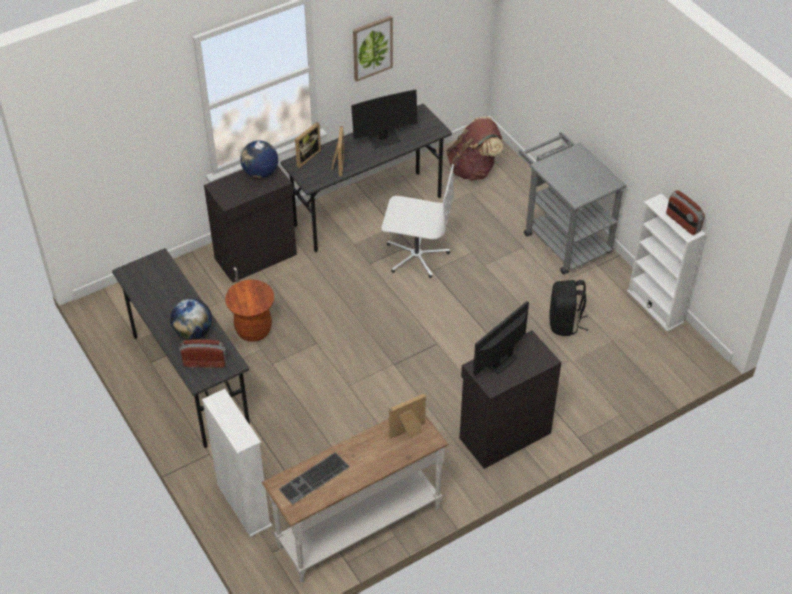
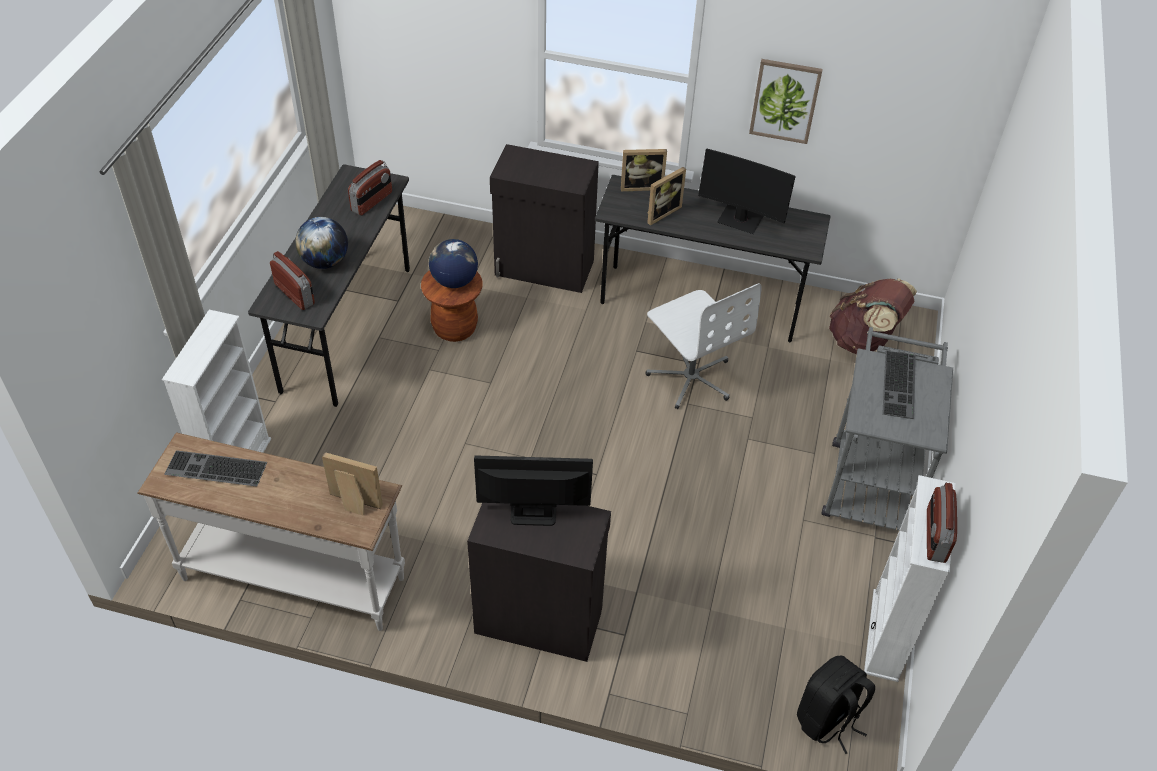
camera: 45 degrees right, 0 degrees up
globe [240,141,278,178] -> globe moved to [429,239,478,288]
black backpack [549,280,588,336] -> black backpack moved to [797,655,875,754]
none -> radio [348,160,392,216]
none -> keyboard [882,351,916,419]

